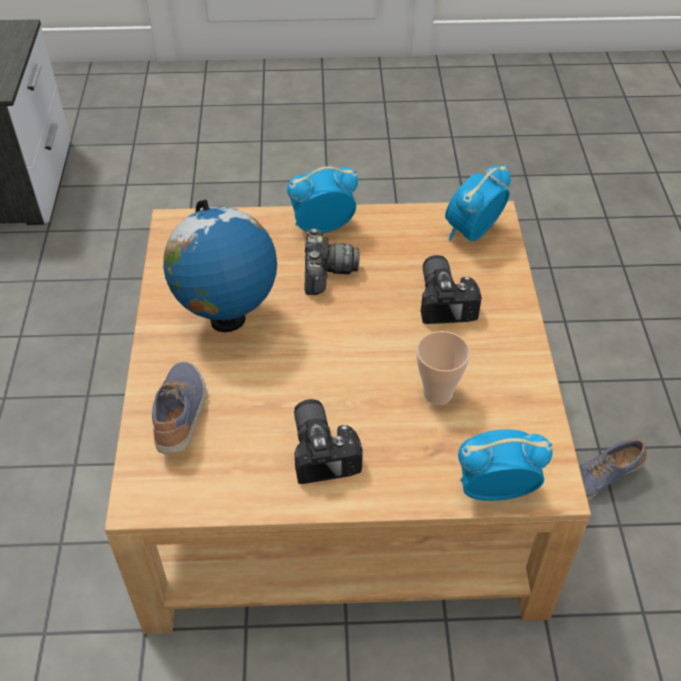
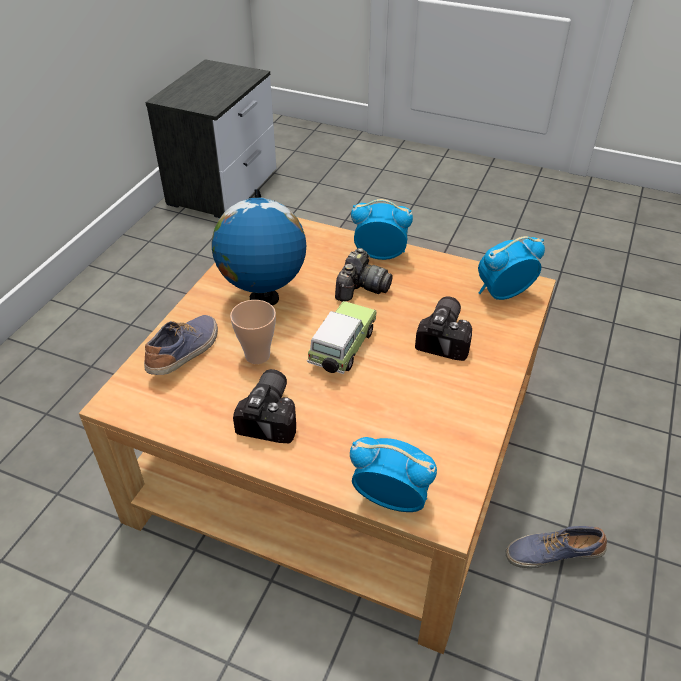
camera: 25 degrees right, 5 degrees down
cup [416,331,470,405] -> cup moved to [230,300,276,364]
none -> toy car [307,301,377,374]

